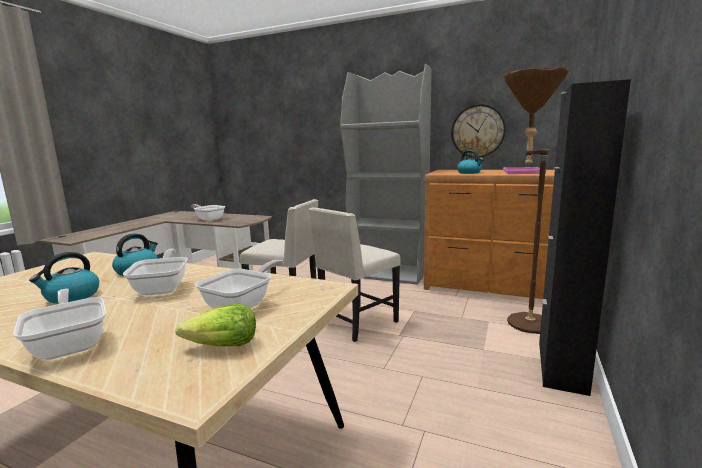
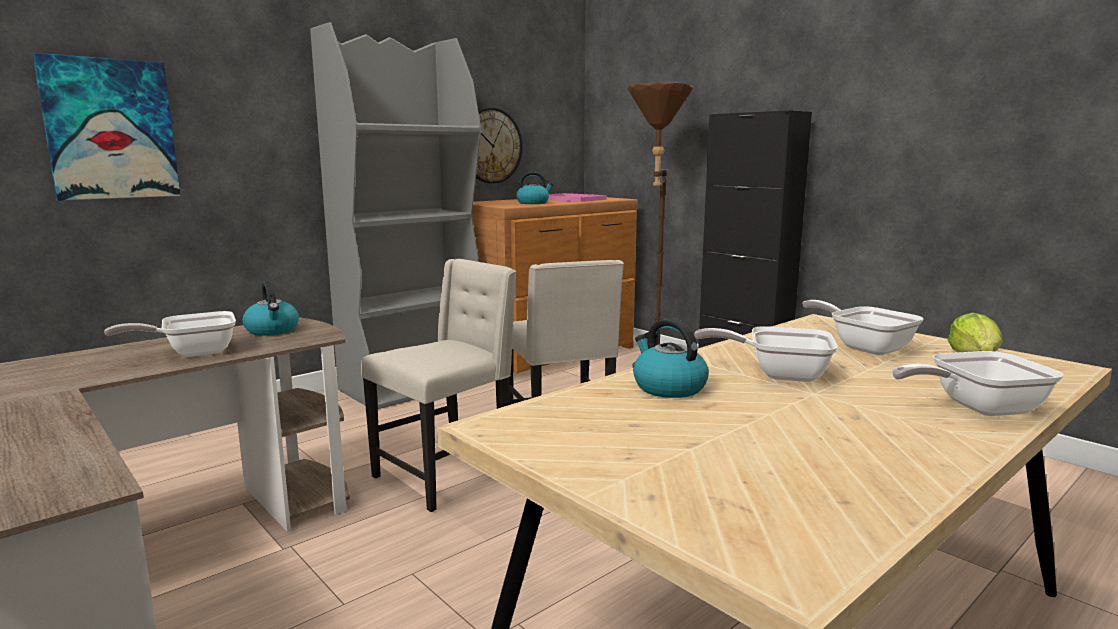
camera: 65 degrees left, 0 degrees up
kettle [29,252,99,304] -> kettle moved to [243,281,299,336]
none -> picture [33,53,181,201]

